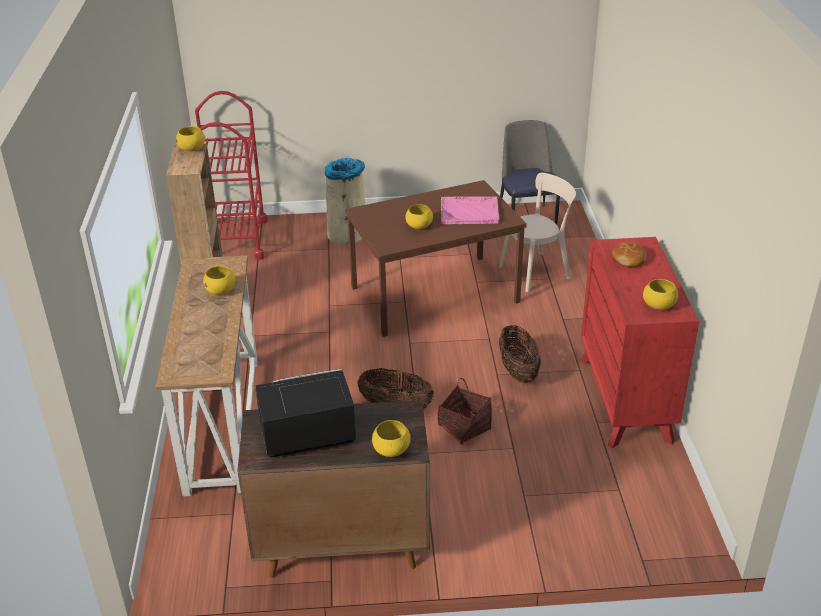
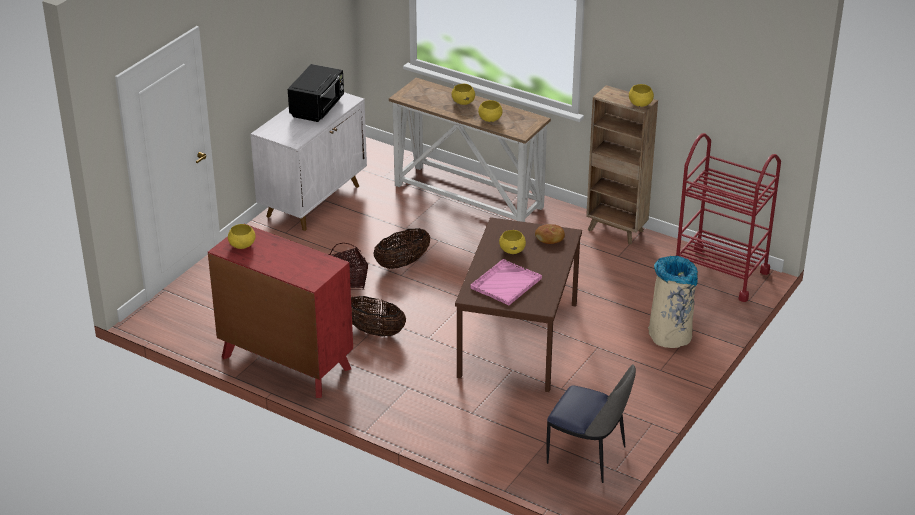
camera: 125 degrees right, 0 degrees up
brown cabinet [237,400,430,578] -> white cabinet [250,92,367,231]
yellow bowl [372,420,411,457] -> yellow bowl moved to [451,84,475,105]
beige chair [499,173,576,292] -> none
bread [612,242,646,267] -> bread moved to [535,224,565,244]

